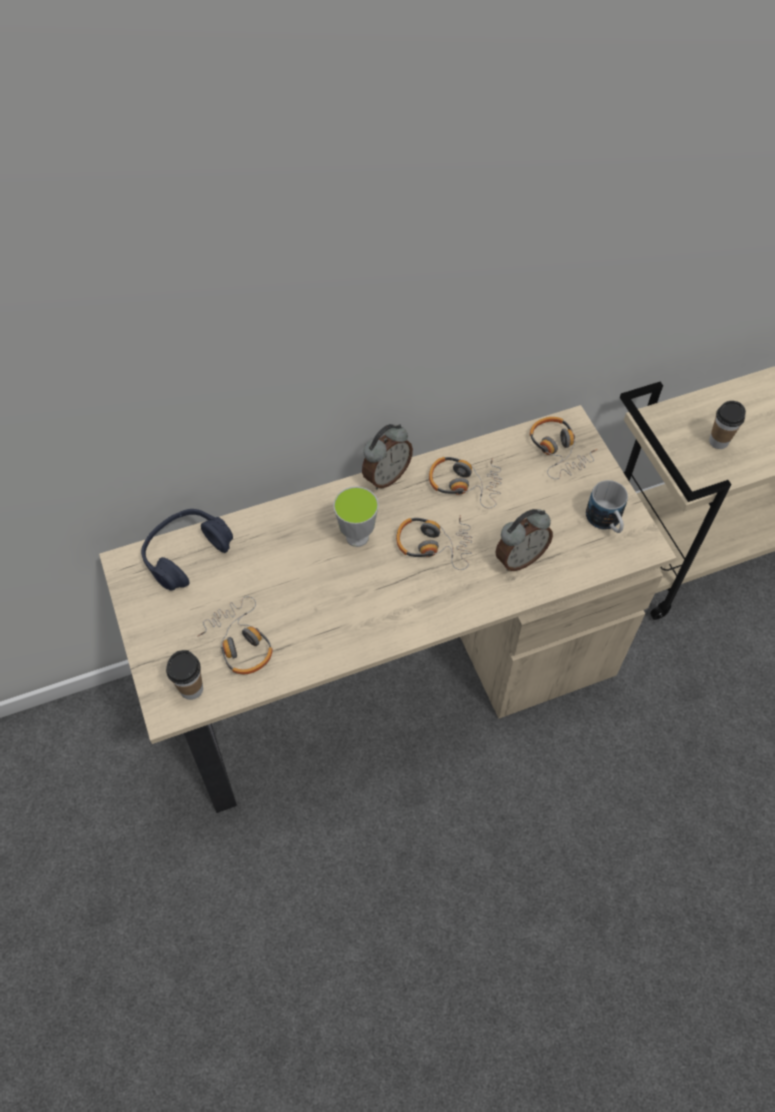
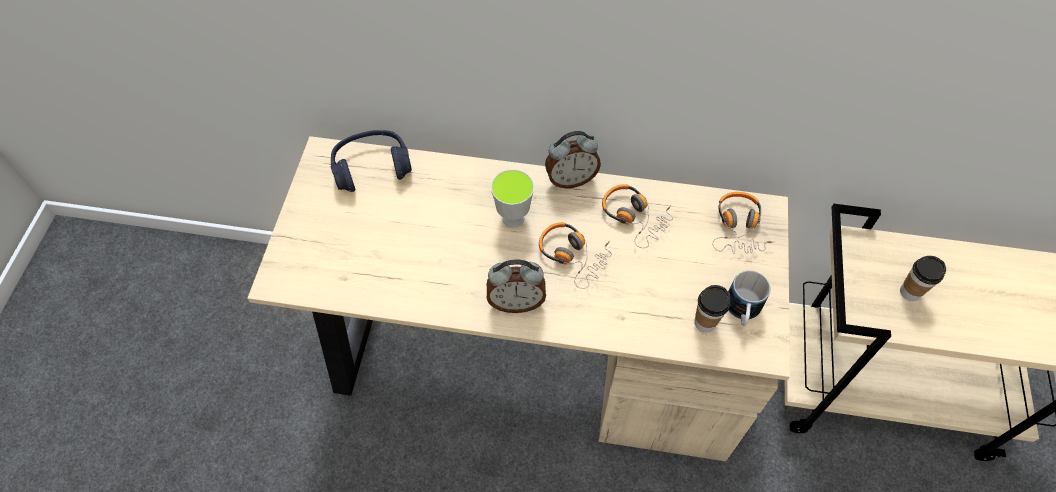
camera: 30 degrees right, 0 degrees up
cup [166,650,203,700] -> cup moved to [694,285,730,333]
headphones [197,596,273,674] -> none
alarm clock [495,509,553,571] -> alarm clock moved to [486,259,546,313]

